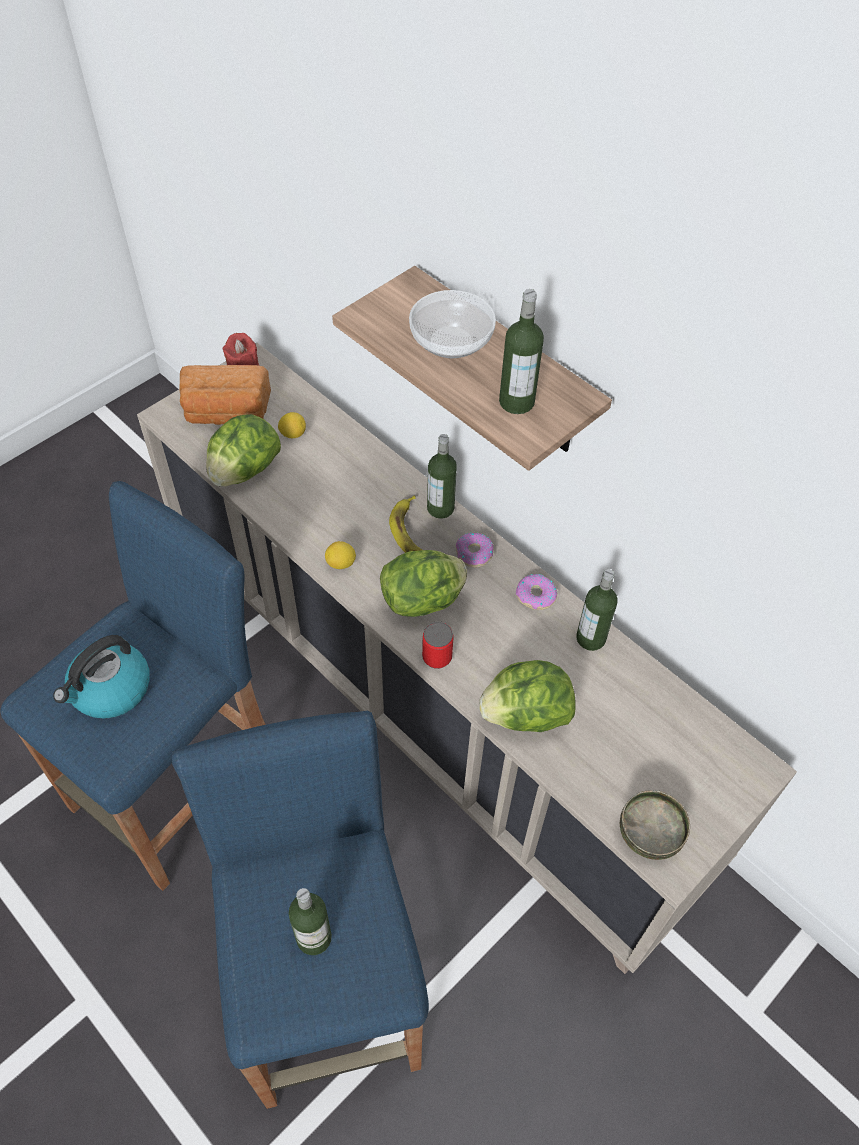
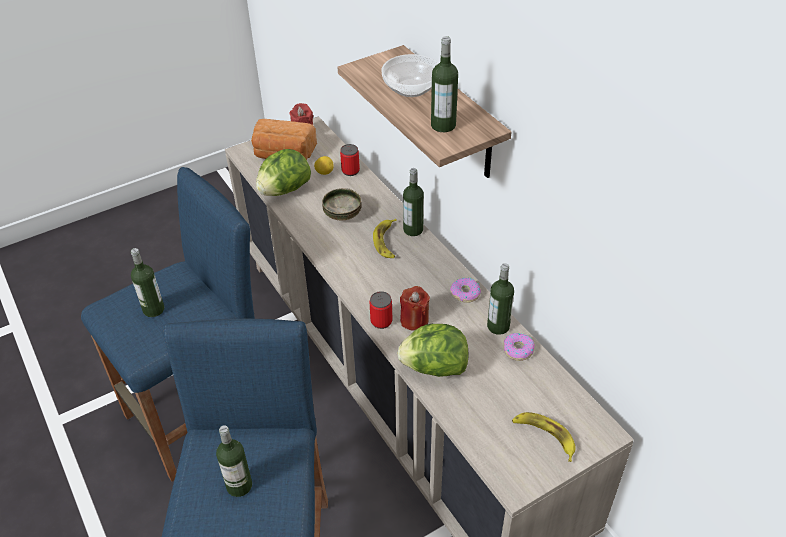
camera: 15 degrees right, 10 degrees down
kettle [53,635,150,719] -> bottle [131,248,164,317]
lemon [325,541,356,569] -> none
lettuce [380,550,467,617] -> none
donut [456,533,493,568] -> donut moved to [504,333,535,361]
bowl [620,790,690,860] -> bowl moved to [322,188,362,220]
none -> can [340,144,360,176]
none -> red candle [400,286,430,331]
none -> banana [512,412,576,462]

